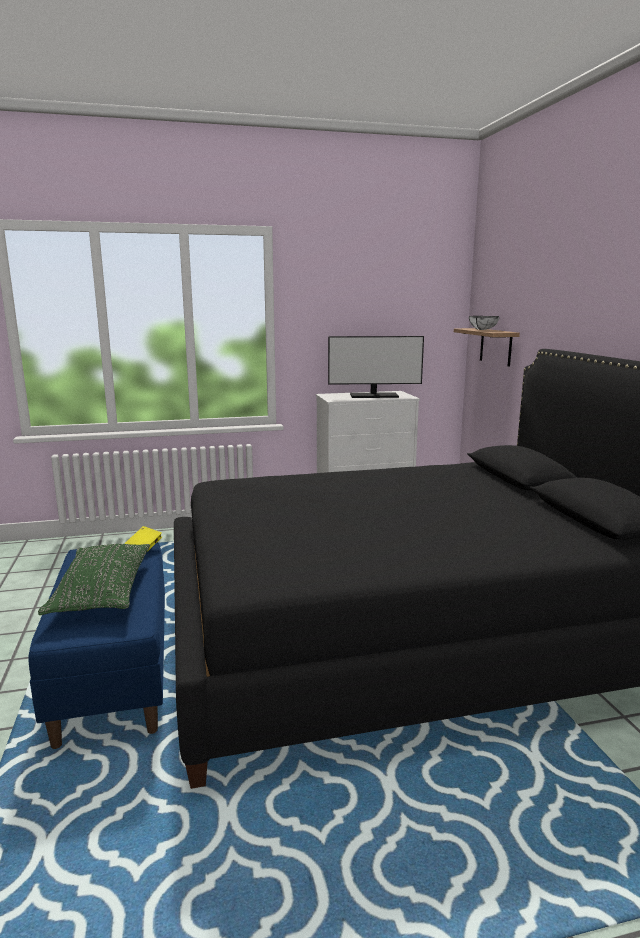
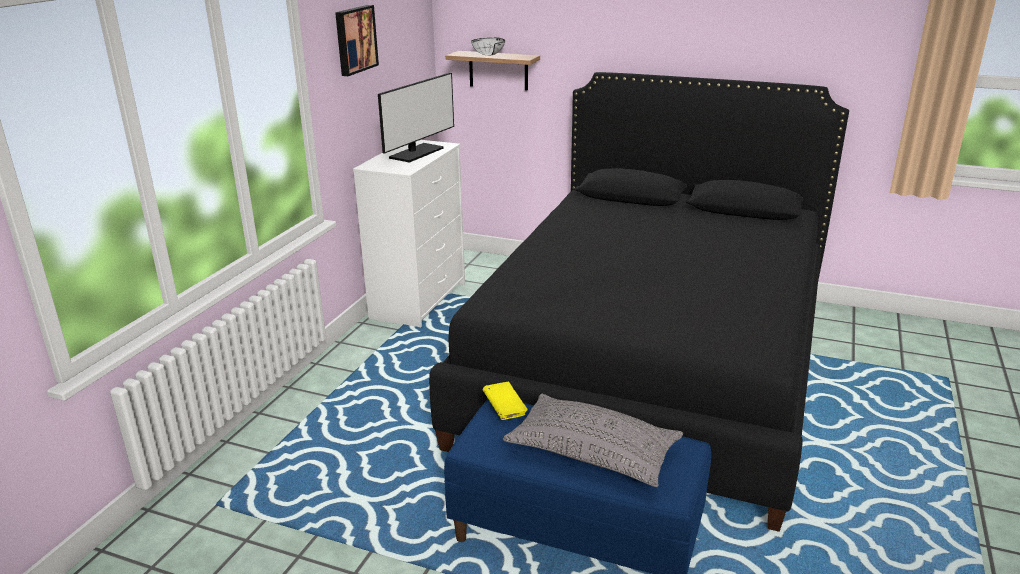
camera: 55 degrees left, 10 degrees up
green pillow [38,544,150,615] -> grey pillow [503,394,683,487]
none -> picture [335,5,379,76]

